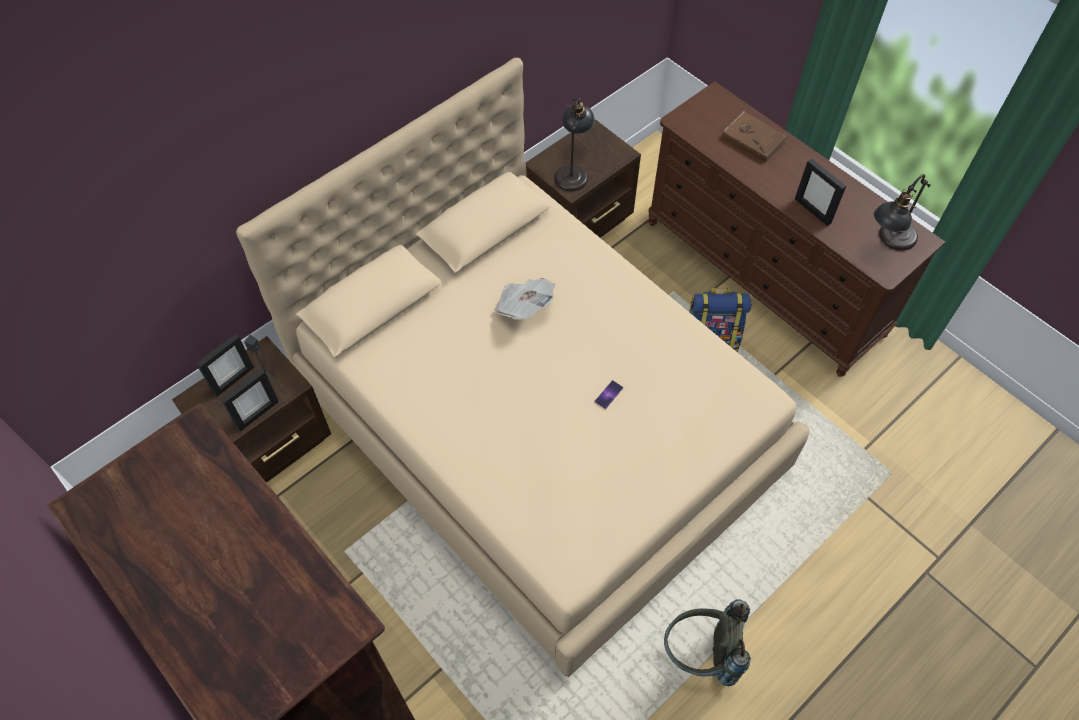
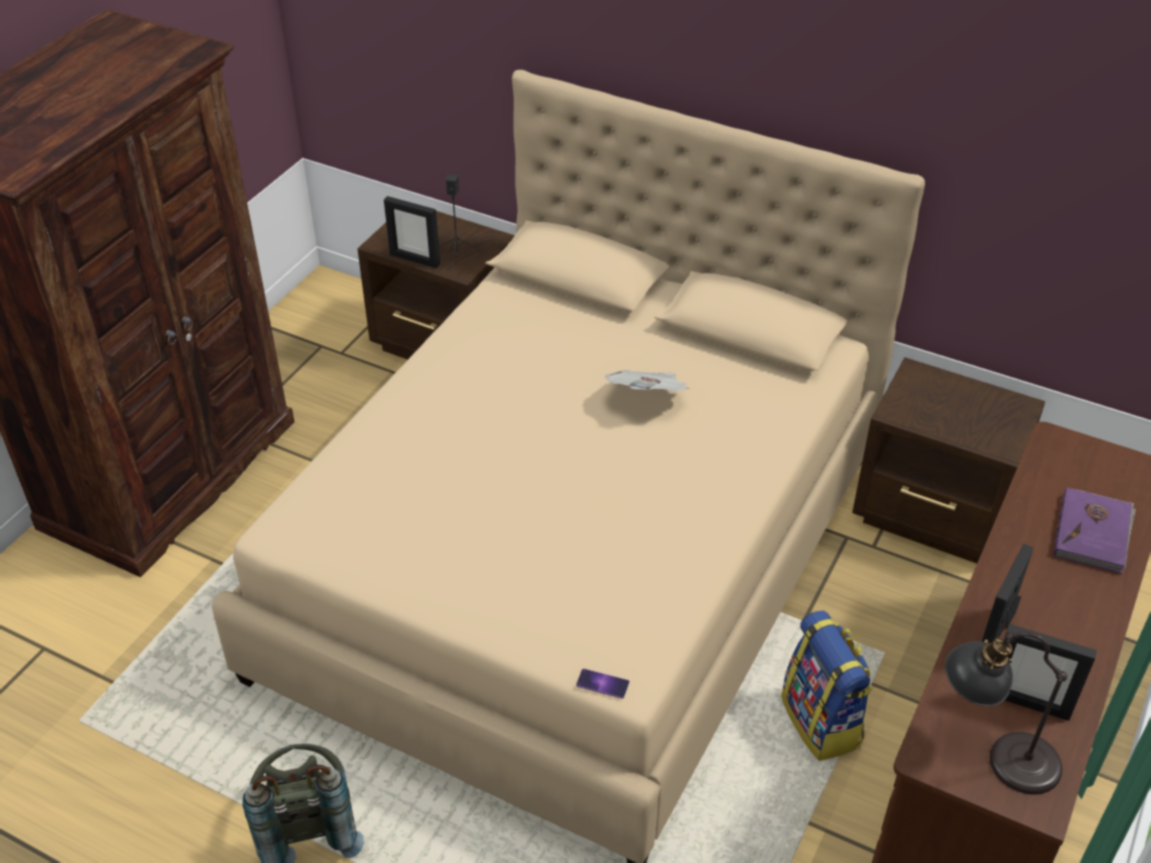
camera: 70 degrees right, 15 degrees down
picture frame [196,333,254,397] -> picture frame moved to [1004,624,1097,721]
grey table lamp [555,98,595,191] -> none
phone [595,380,623,409] -> phone moved to [576,669,629,699]
brown book [722,112,788,162] -> purple book [1054,487,1136,574]

